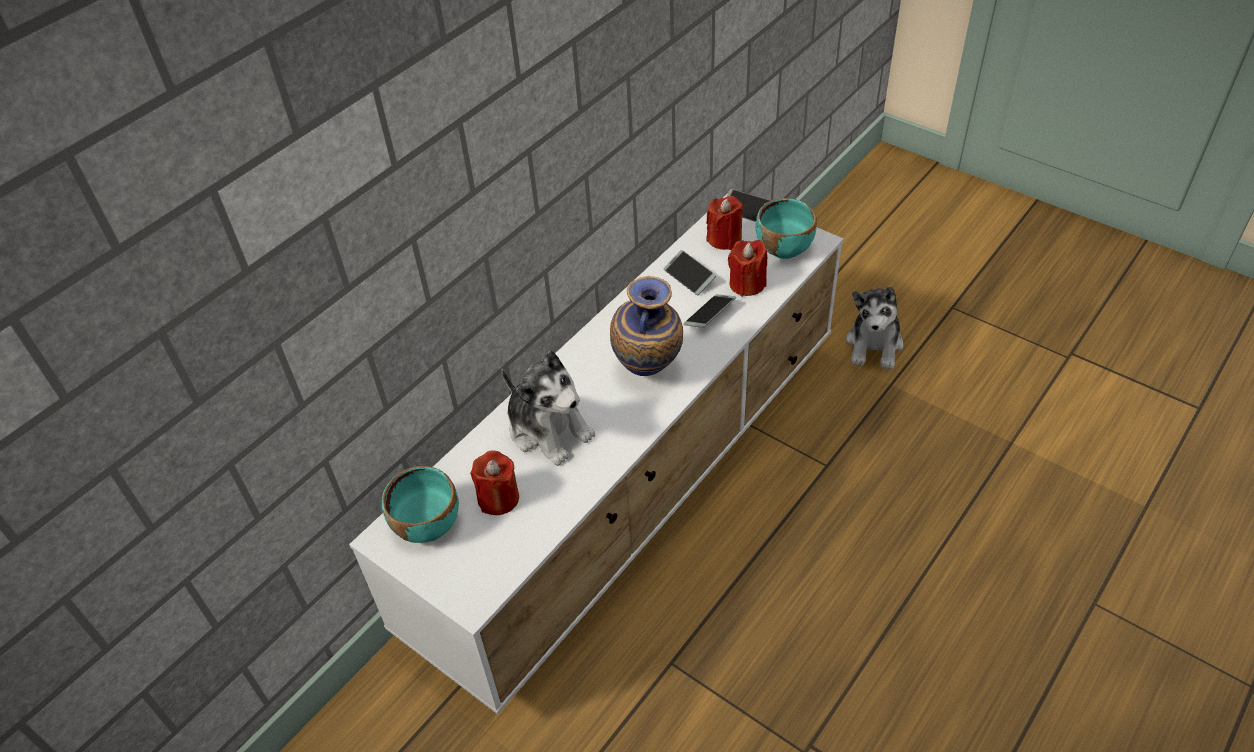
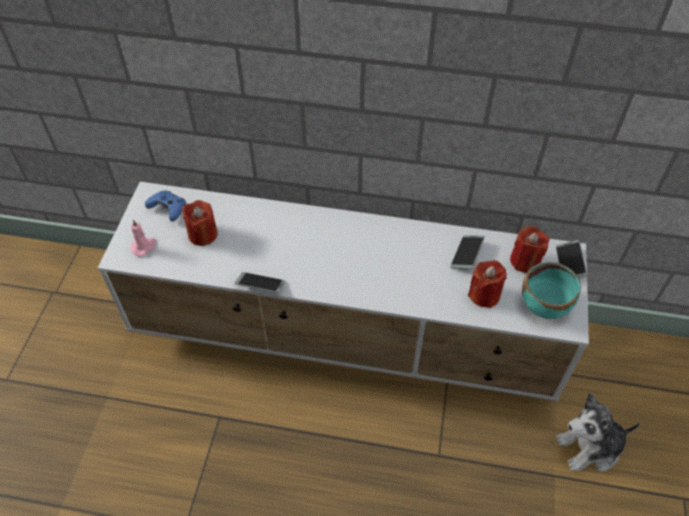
camera: 60 degrees right, 5 degrees up
turquoise bowl [382,466,459,543] -> blue game controller [145,190,186,221]
plush toy [502,351,595,466] -> none
vase [610,276,683,376] -> none
phone [684,294,736,328] -> phone moved to [234,272,285,293]
none -> pink candle [131,219,156,257]

